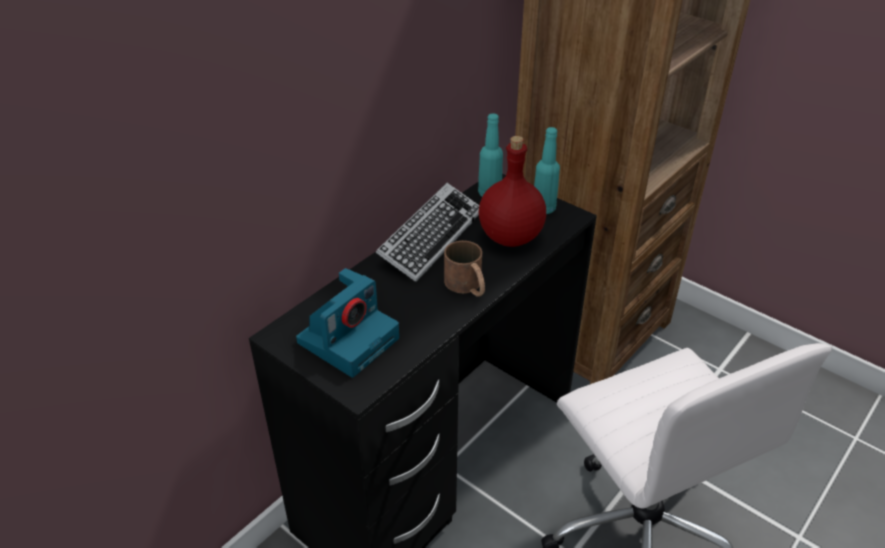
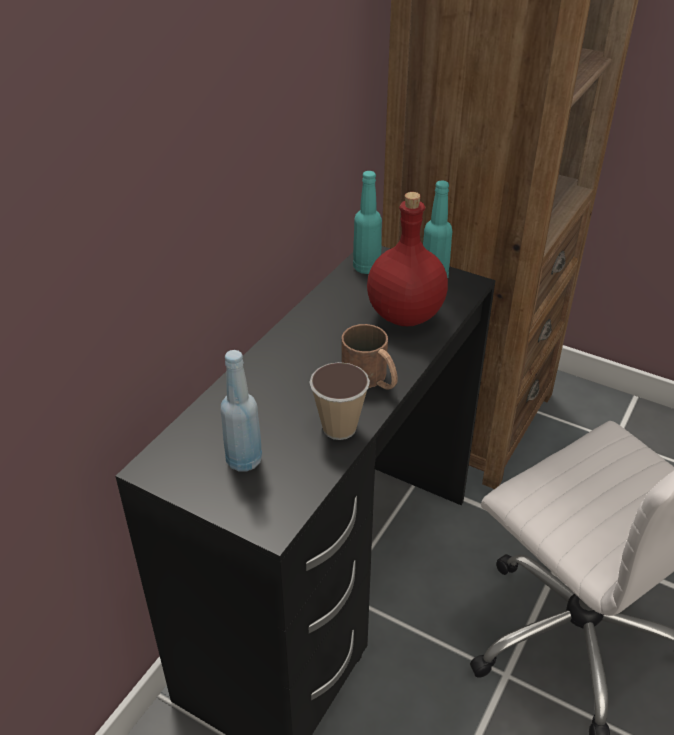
camera: 10 degrees left, 0 degrees up
camera [296,268,399,377] -> blue bottle [221,350,262,471]
keyboard [376,183,479,282] -> none
none -> cup [309,362,370,440]

